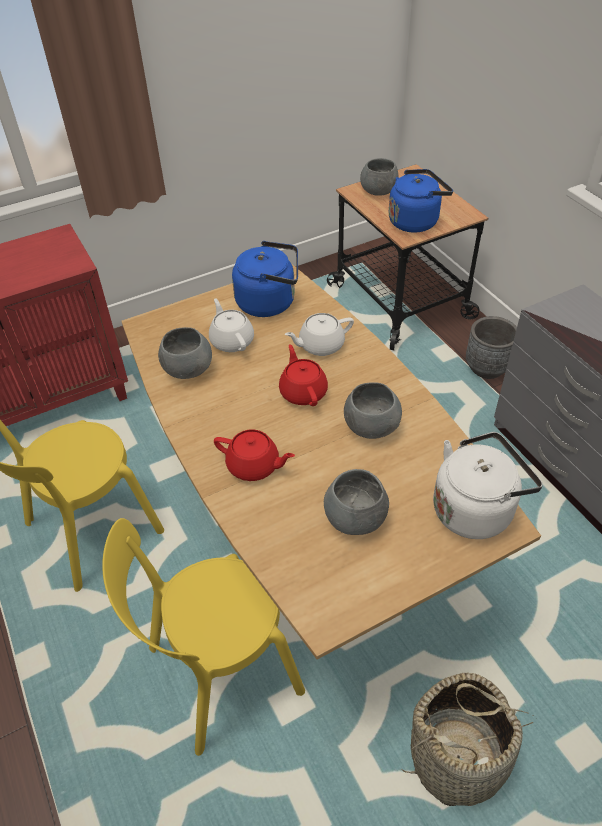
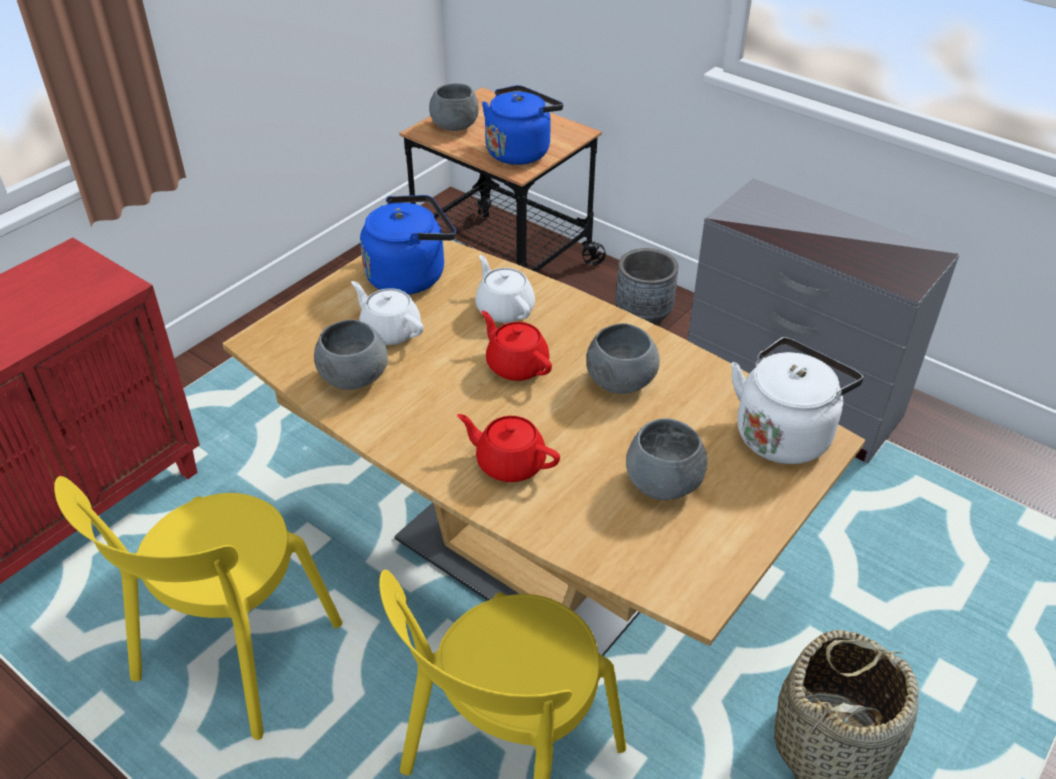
camera: 25 degrees left, 5 degrees down
red teapot [214,429,295,481] -> red teapot turned 150 degrees counterclockwise [457,414,560,482]
white teapot [285,313,354,356] -> white teapot turned 105 degrees clockwise [475,255,535,323]

